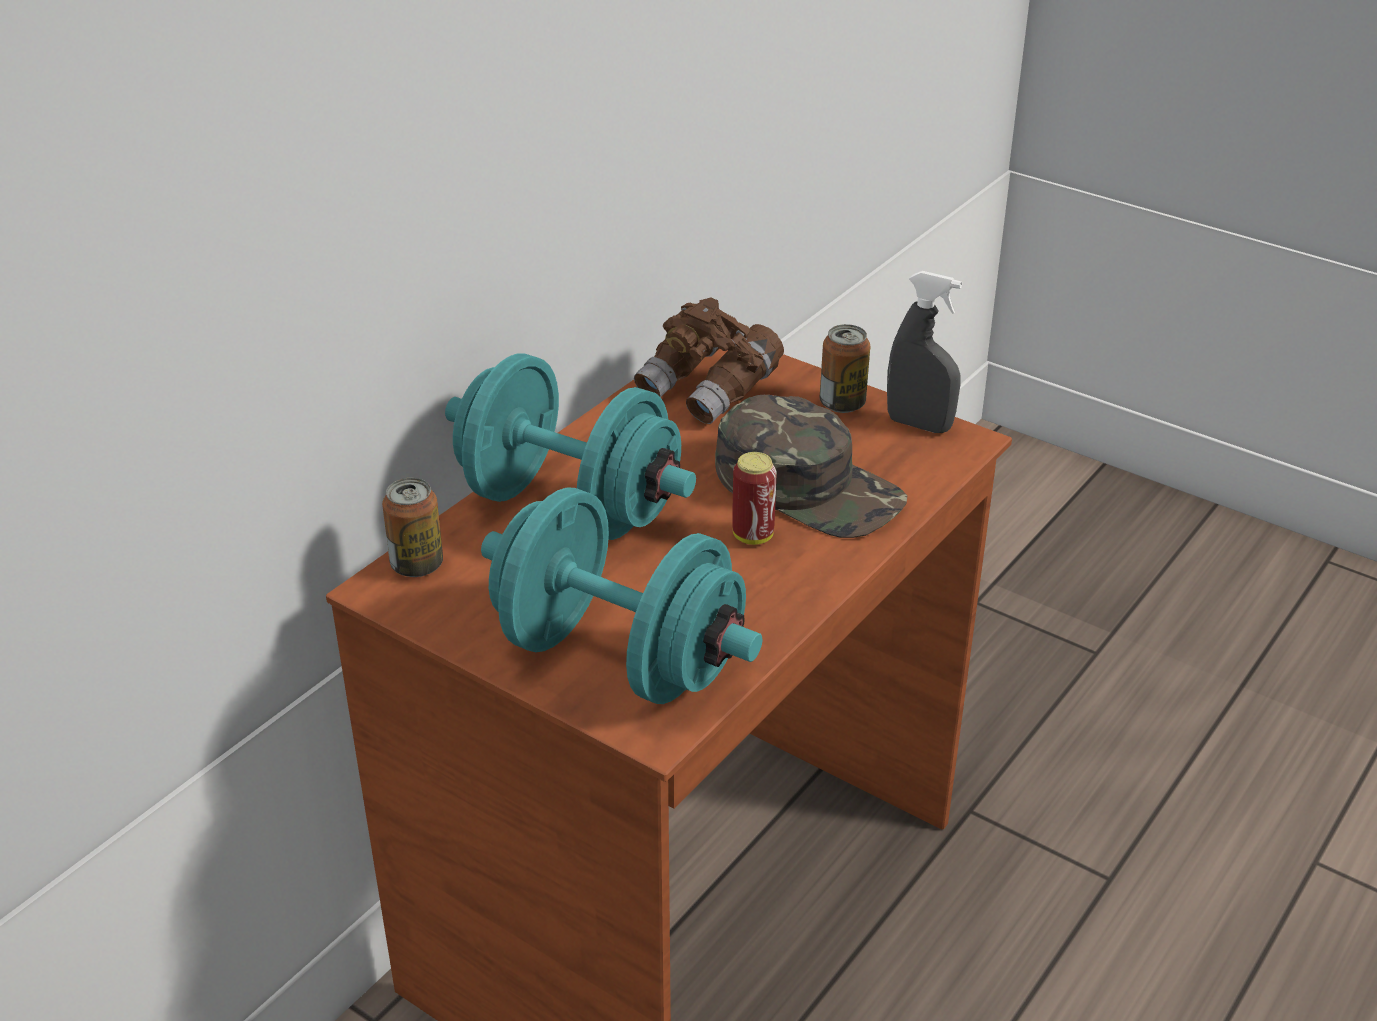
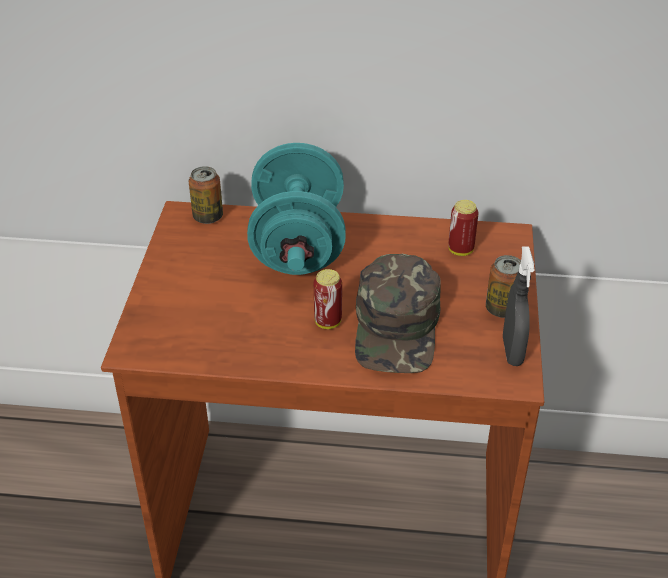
camera: 60 degrees right, 5 degrees up
turquoise dumbbell [481,488,763,704] -> none
brown binoculars [634,298,784,424] -> can [448,200,479,256]

